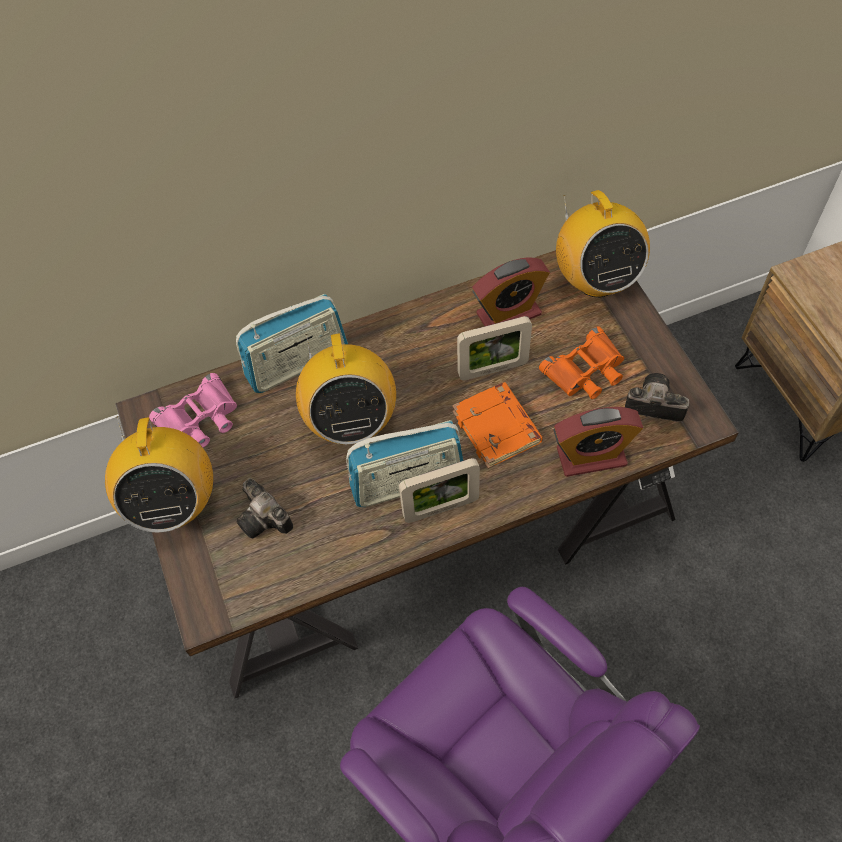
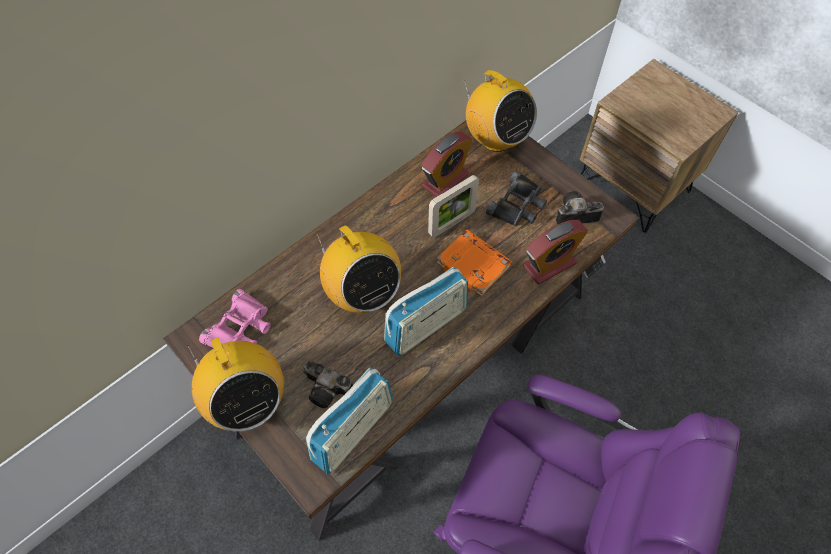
camera: 25 degrees left, 0 degrees up
radio [236,294,348,393] -> radio moved to [306,367,393,474]
picture frame [399,458,480,523] -> none
orange binoculars [539,327,624,399] -> black binoculars [486,171,547,226]

